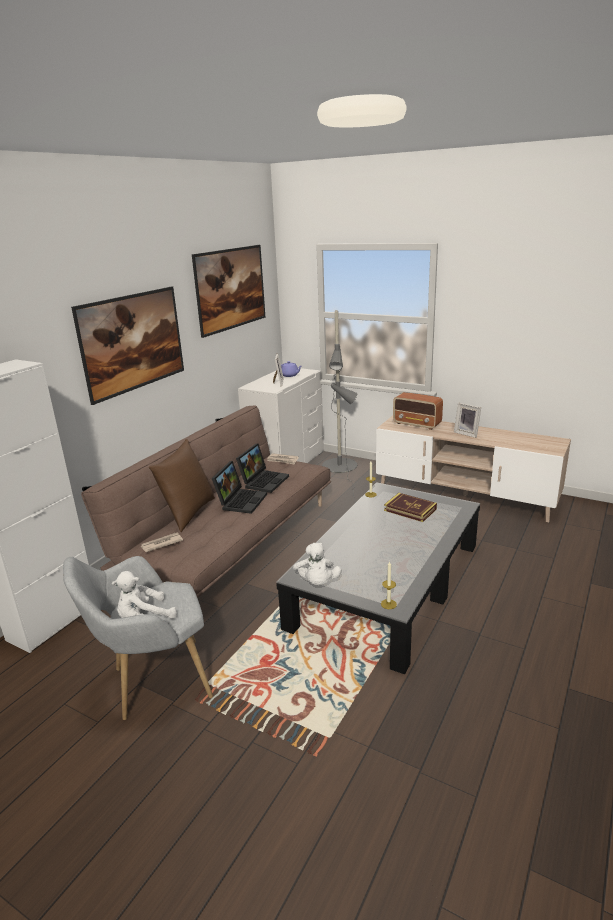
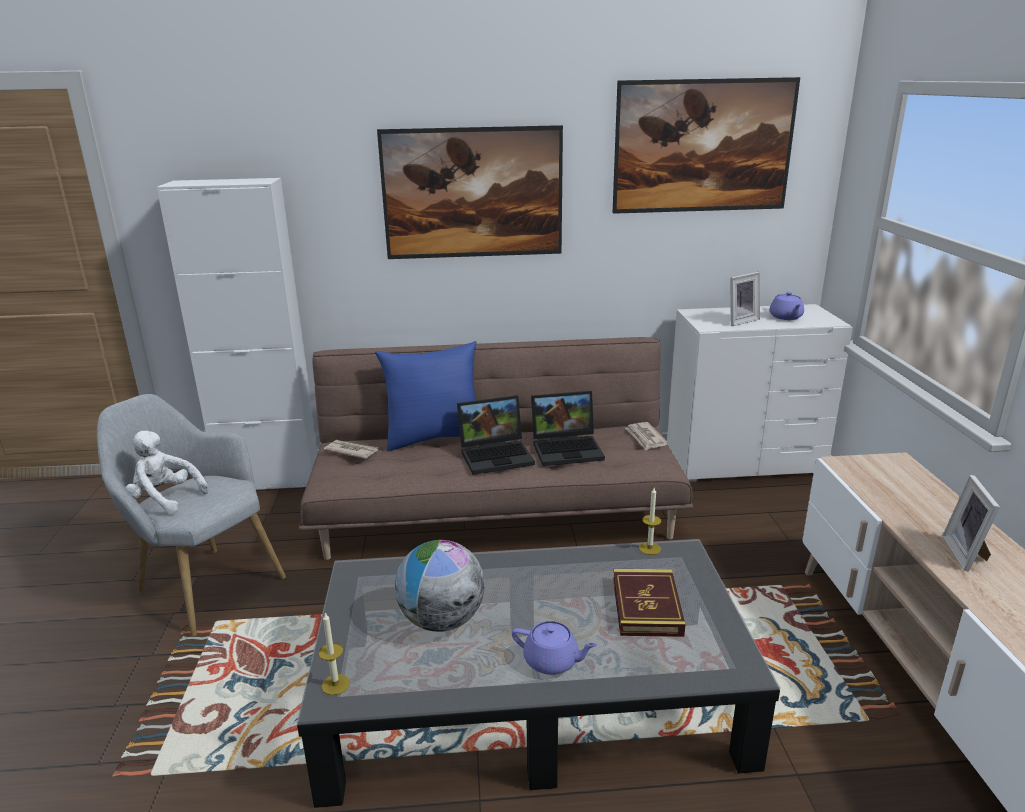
camera: 55 degrees right, 0 degrees up
brown pillow [149,439,215,532] -> blue pillow [375,341,477,451]
white plush toy [293,543,341,585] -> none
grey floor lamp [322,310,357,503] -> none
radio [393,392,443,430] -> none
none -> globe [395,540,485,632]
none -> purple teapot [512,621,597,675]

